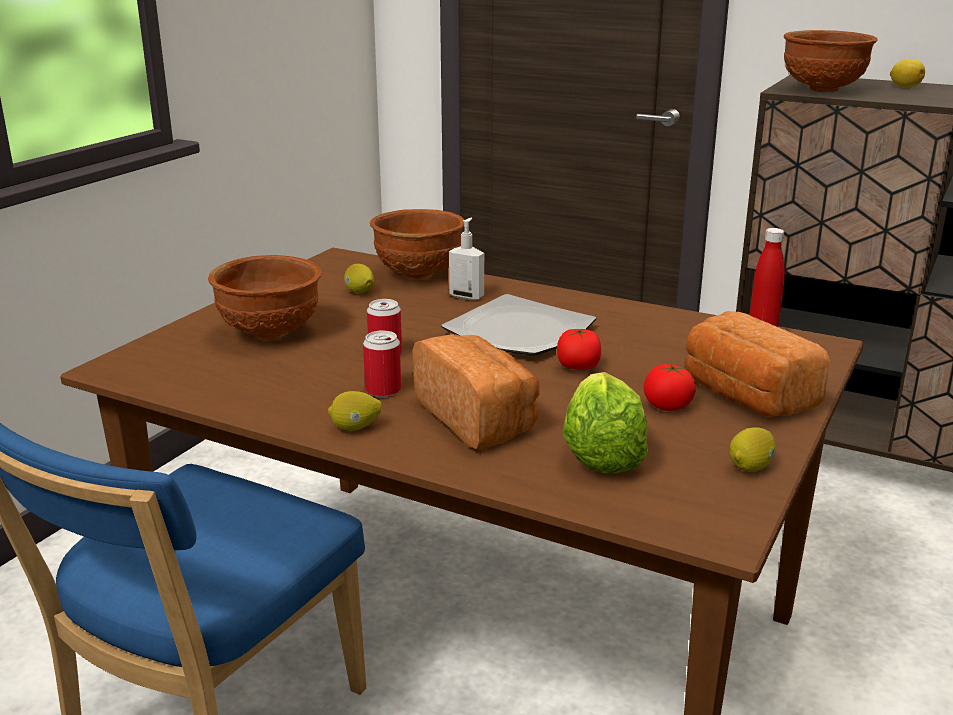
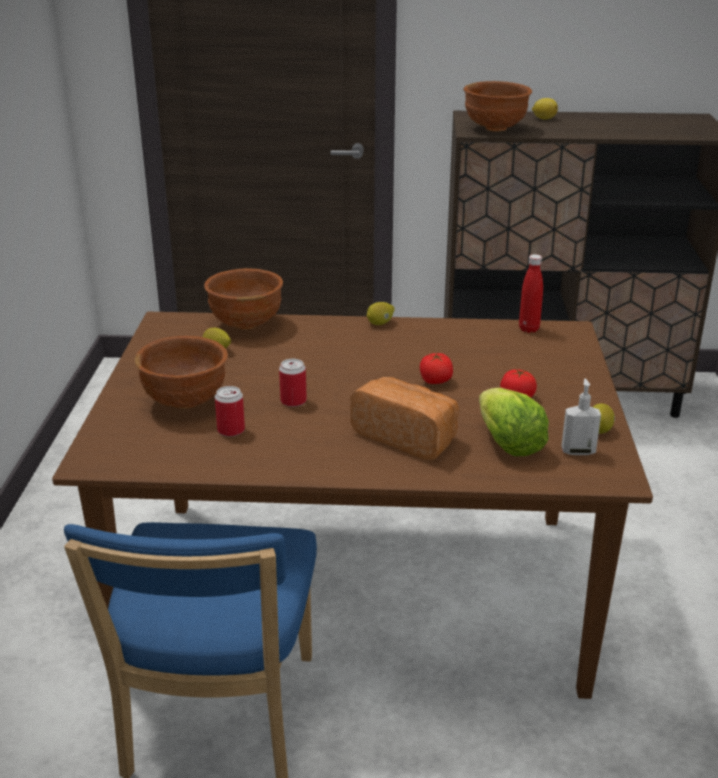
camera: 25 degrees left, 5 degrees up
lemon [328,391,381,431] -> lemon moved to [367,302,395,325]
can [363,330,401,397] -> can moved to [215,386,245,437]
plate [441,294,596,356] -> none
soap dispenser [449,218,484,300] -> soap dispenser moved to [561,379,601,455]
bread [684,311,830,417] -> none

